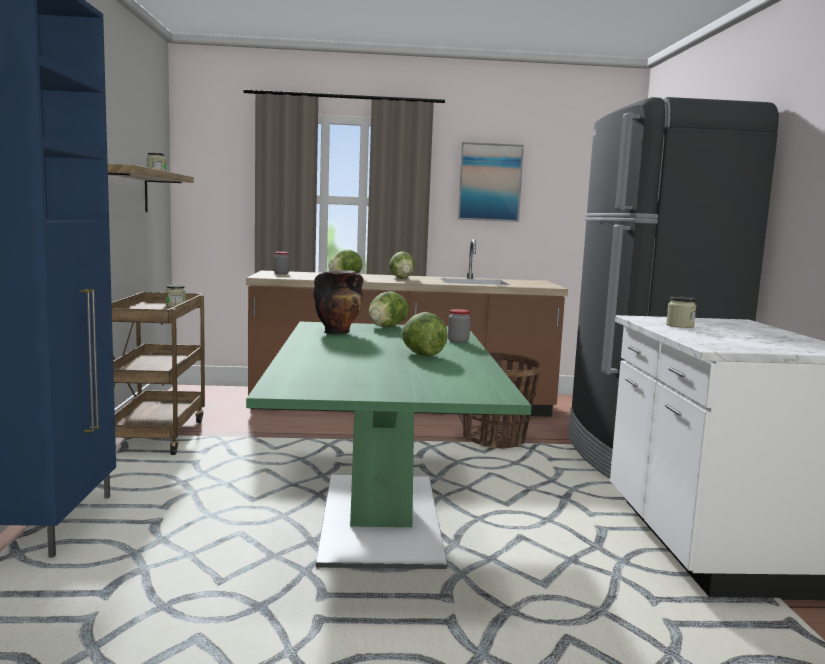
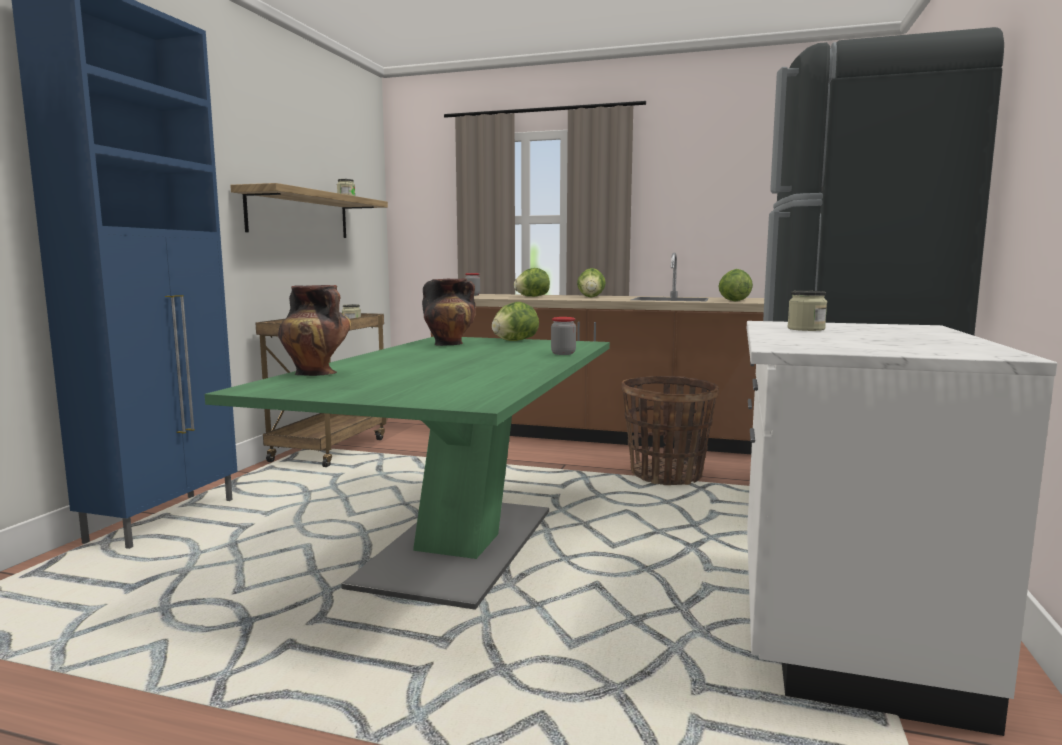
camera: 20 degrees right, 0 degrees up
lettuce [402,312,448,356] -> lettuce moved to [718,269,753,301]
picture [458,142,524,222] -> none
none -> vase [278,285,351,376]

